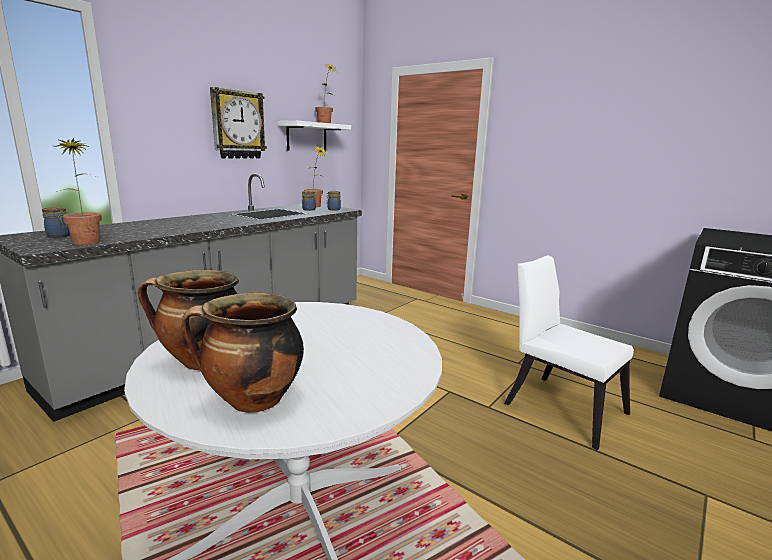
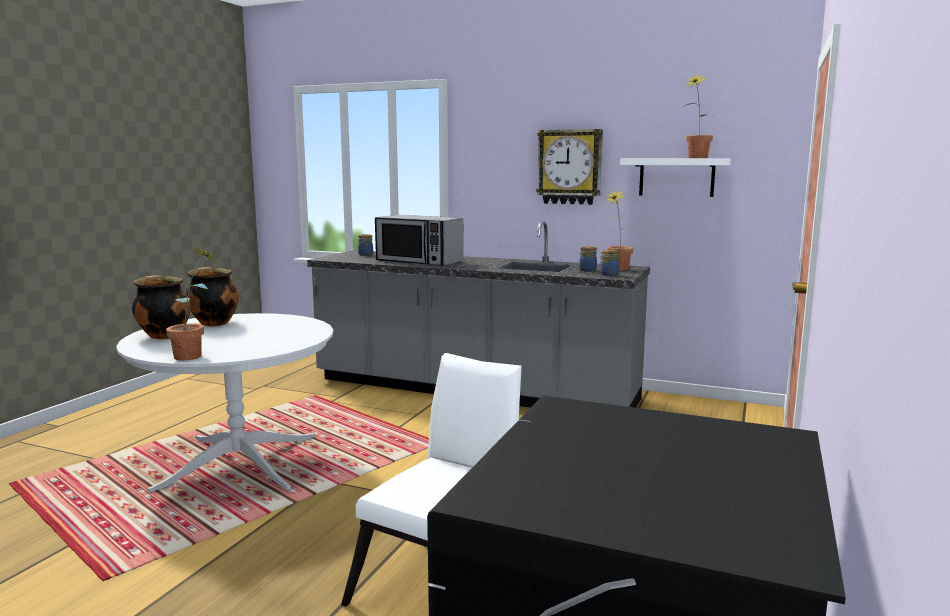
camera: 75 degrees right, 5 degrees down
potted plant [55,138,102,245] -> potted plant moved to [166,248,220,360]
none -> microwave [375,215,463,266]

